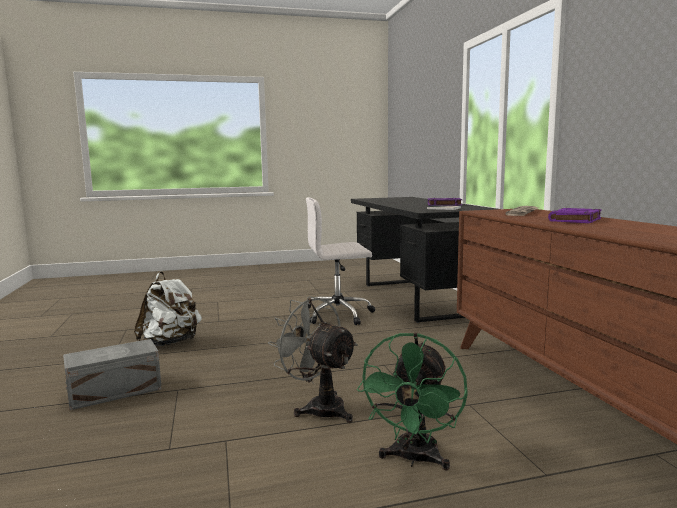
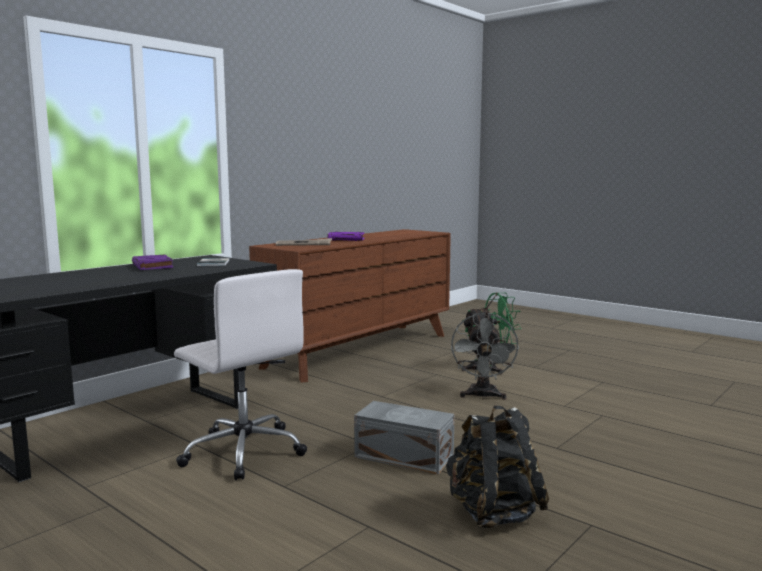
camera: 125 degrees left, 0 degrees up
grey storage box [63,339,162,410] -> grey storage box moved to [354,401,455,475]
white backpack [134,272,202,346] -> black backpack [446,406,549,528]

